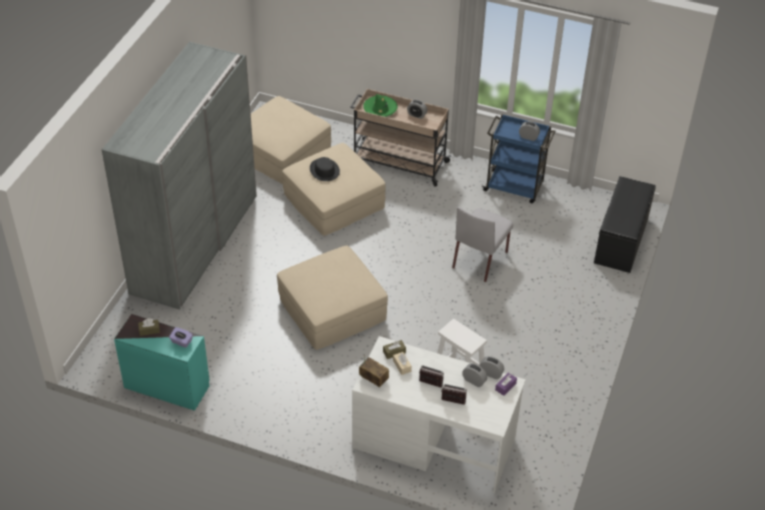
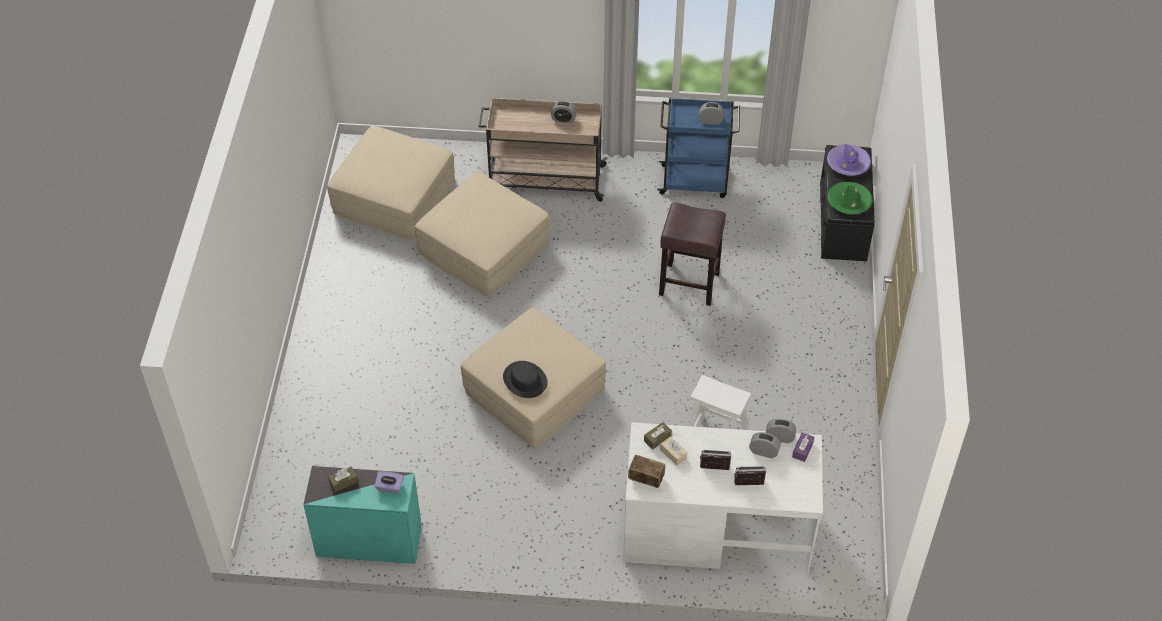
camera: 15 degrees left, 5 degrees up
grey wardrobe [102,42,257,310] -> none
black hat [310,157,340,181] -> black hat moved to [503,361,548,398]
green hat [363,94,397,117] -> green hat moved to [828,182,873,214]
grey chair [452,207,513,282] -> brown stool [659,202,726,306]
none -> purple hat [827,144,871,176]

